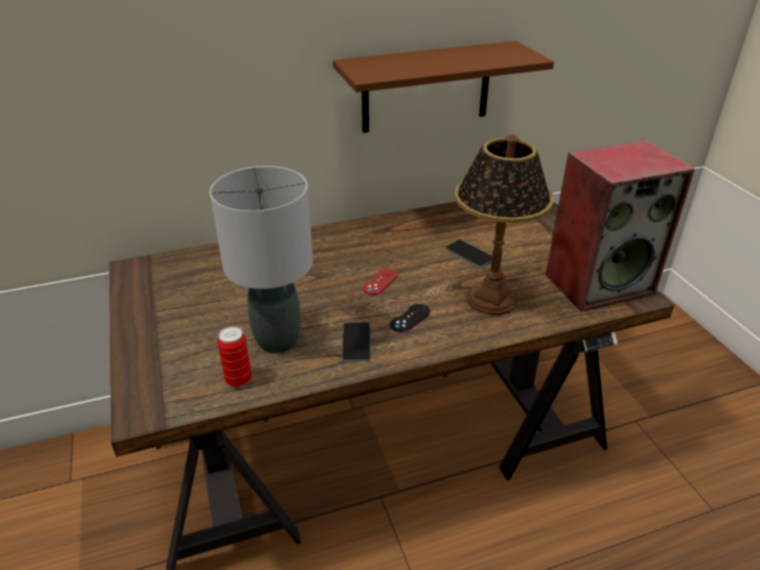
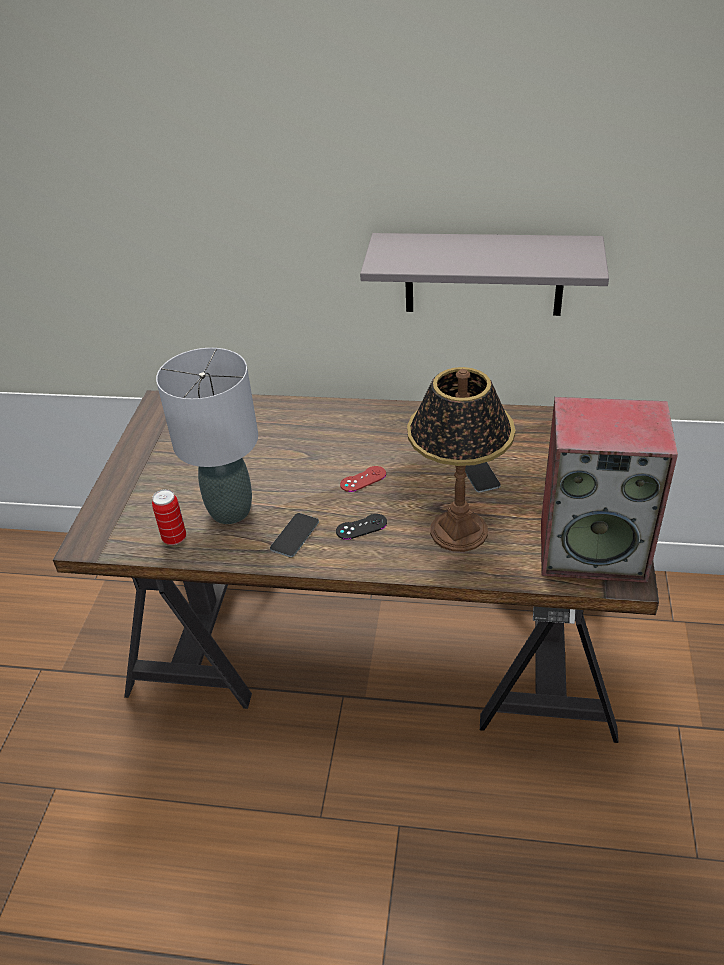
camera: 30 degrees right, 5 degrees up
brown shelf [333,41,554,133] -> grey shelf [360,233,609,316]

